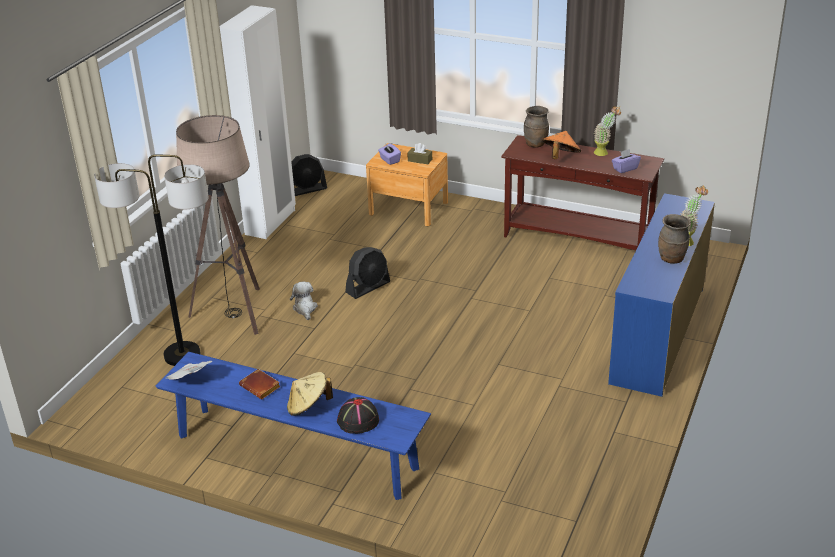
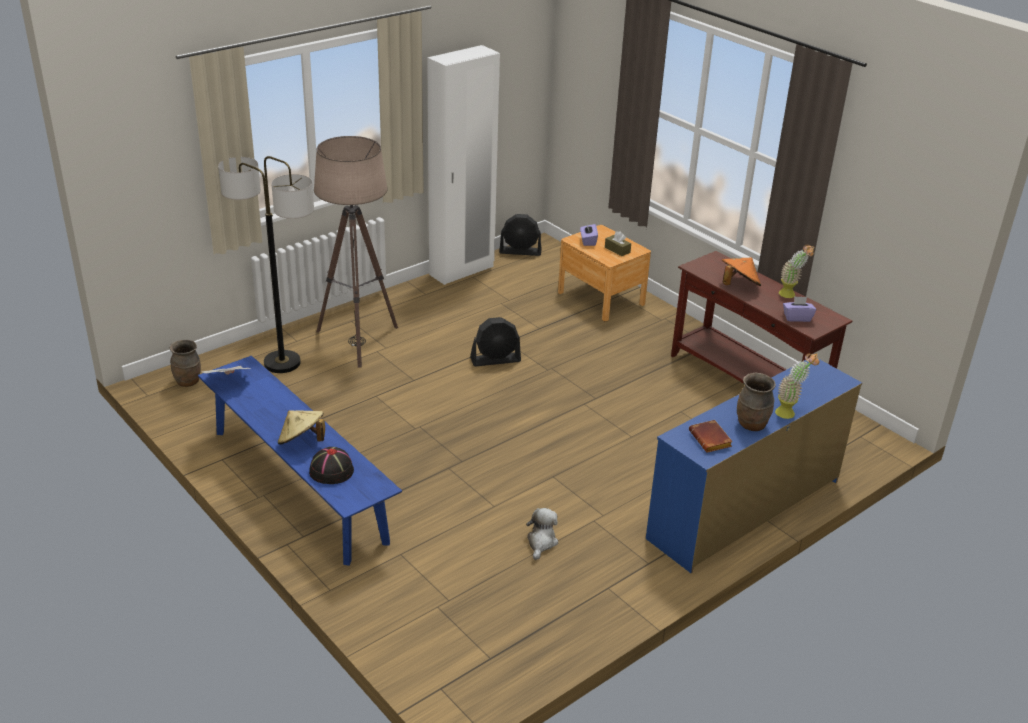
camera: 25 degrees right, 0 degrees up
brown book [239,369,281,399] -> brown book moved to [689,420,733,453]
plush toy [290,282,318,320] -> plush toy moved to [526,508,558,560]
brown vase [524,106,549,148] -> brown vase moved to [170,340,201,387]

